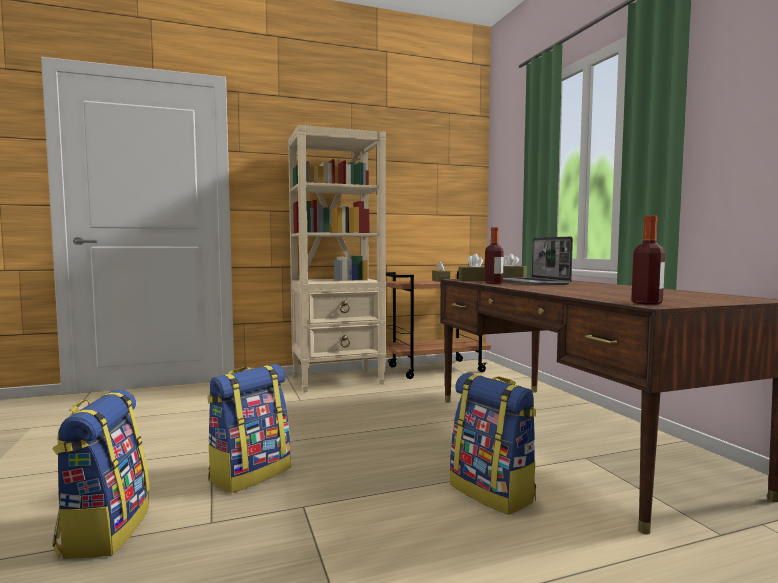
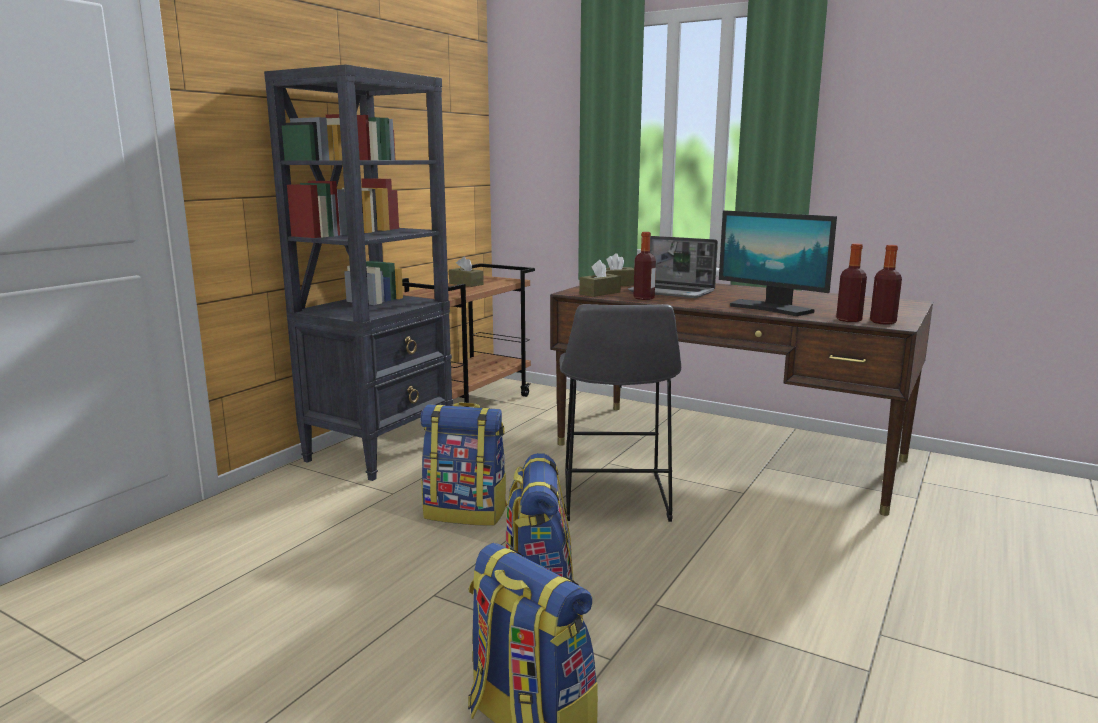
camera: 40 degrees left, 10 degrees up
beige bookcase [288,125,386,392] -> black bookcase [264,64,453,481]
backpack [450,373,537,515] -> backpack moved to [420,402,507,526]
none -> grey stool [560,304,681,522]
none -> monitor [719,210,837,316]
none -> bottle [836,243,867,322]

